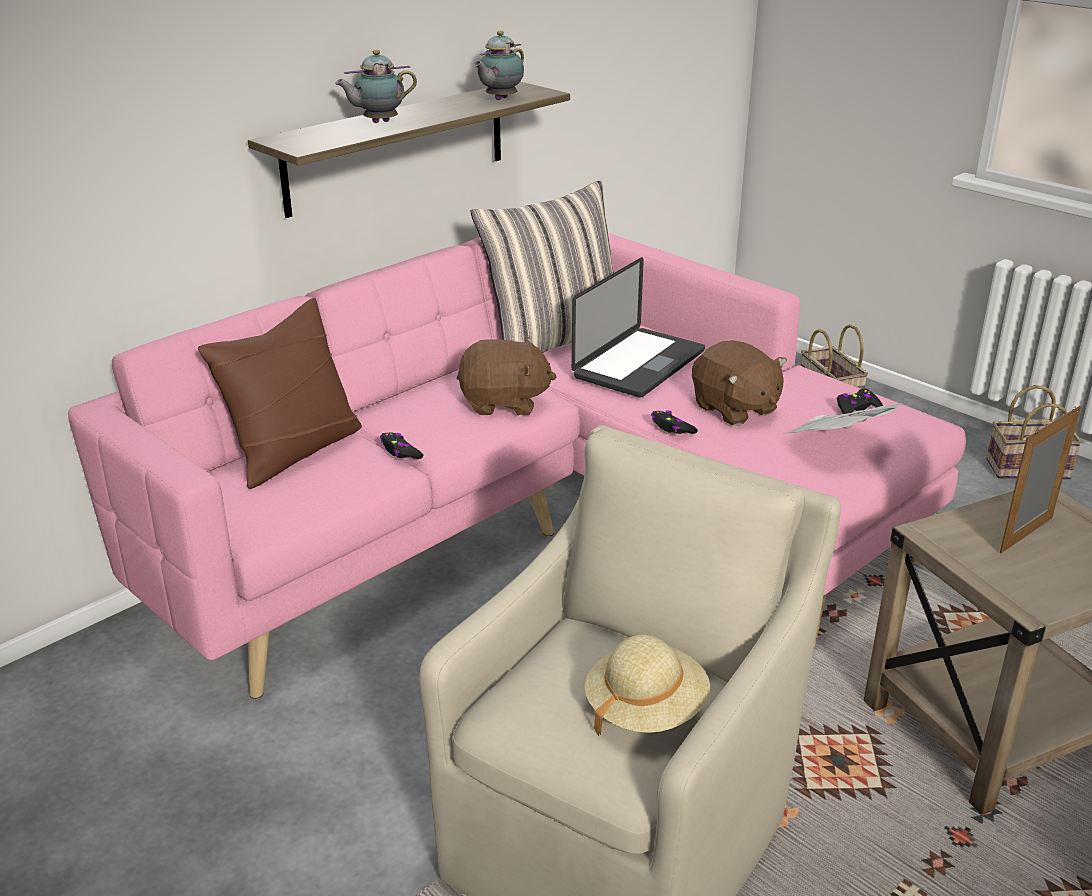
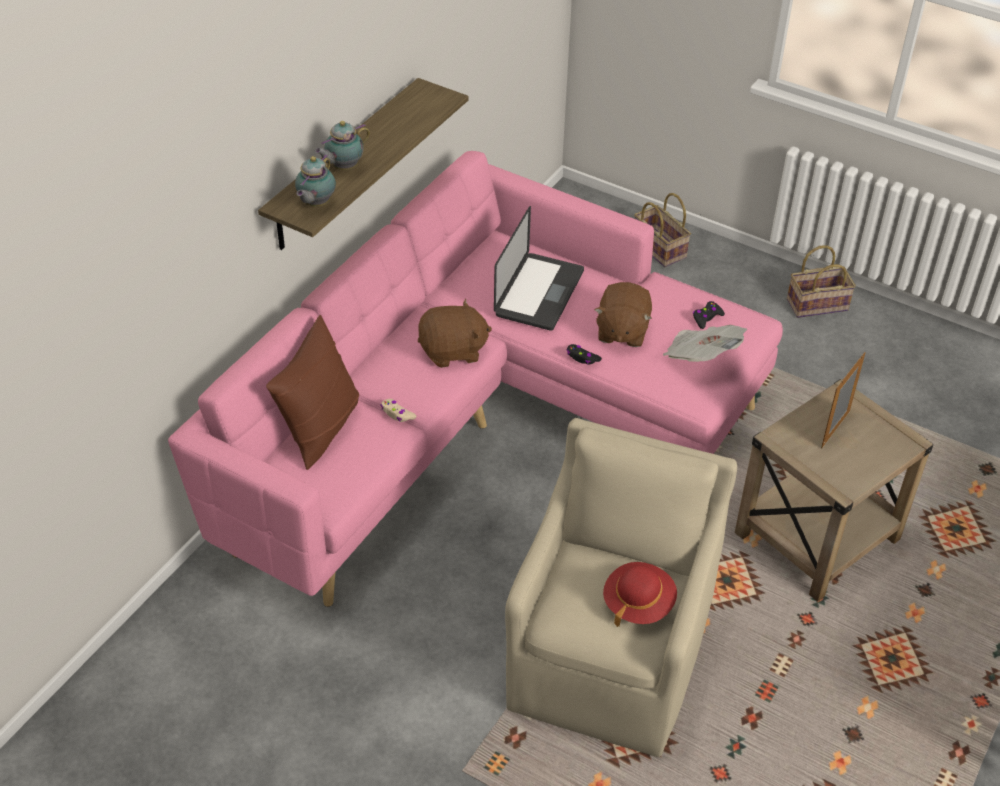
camera: 15 degrees left, 15 degrees up
black game controller [380,433,423,459] -> beige game controller [381,399,417,422]
pillow [470,180,614,353] -> none
teapot [474,31,524,100] -> teapot moved to [295,155,336,207]
beige hat [585,635,710,736] -> red hat [603,562,677,627]
brown plush toy [692,340,787,426] -> brown plush toy turned 60 degrees clockwise [595,282,652,347]

